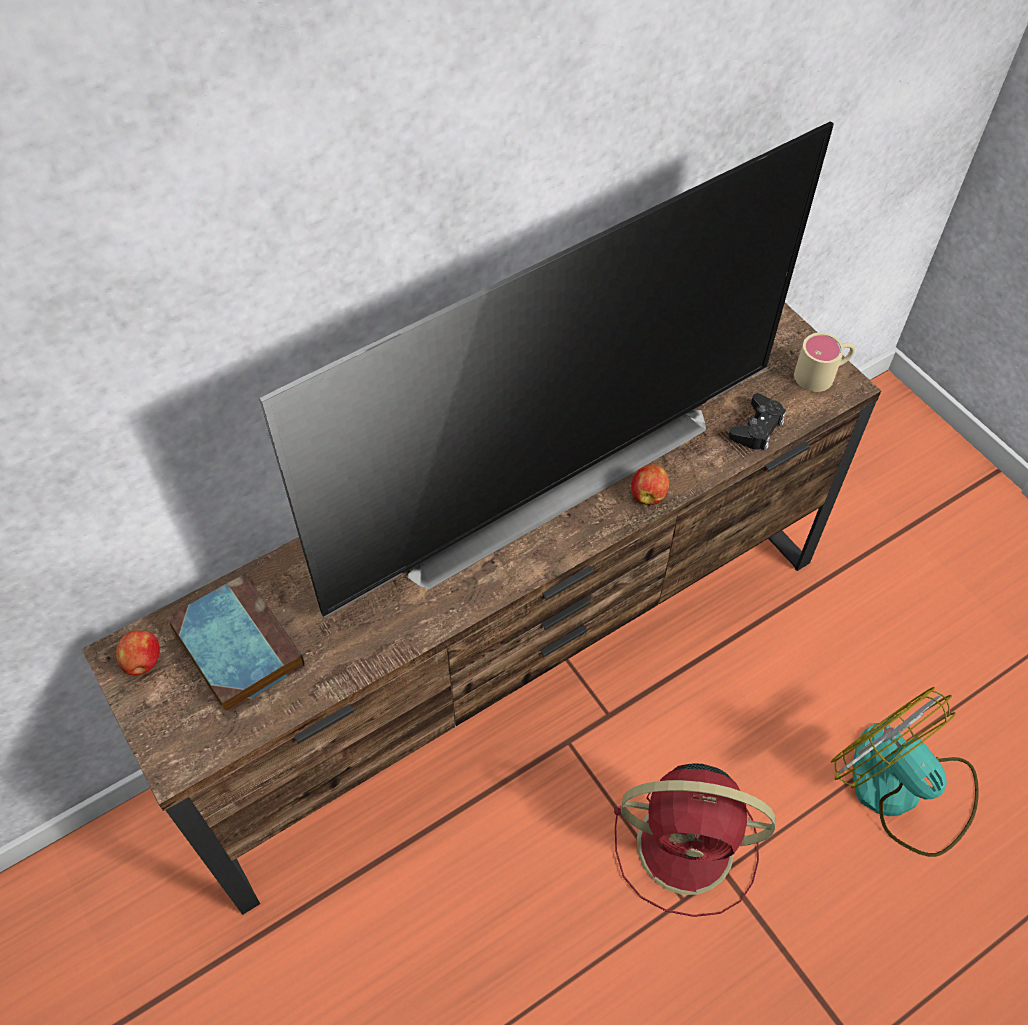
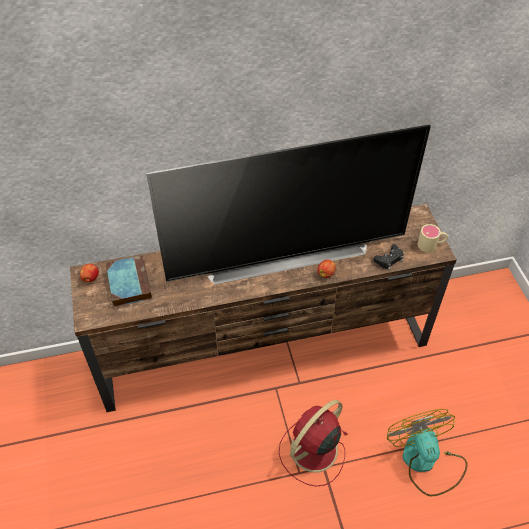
camera: 20 degrees right, 5 degrees down
red fan [614,763,775,917] -> red fan turned 105 degrees clockwise [279,400,347,487]

